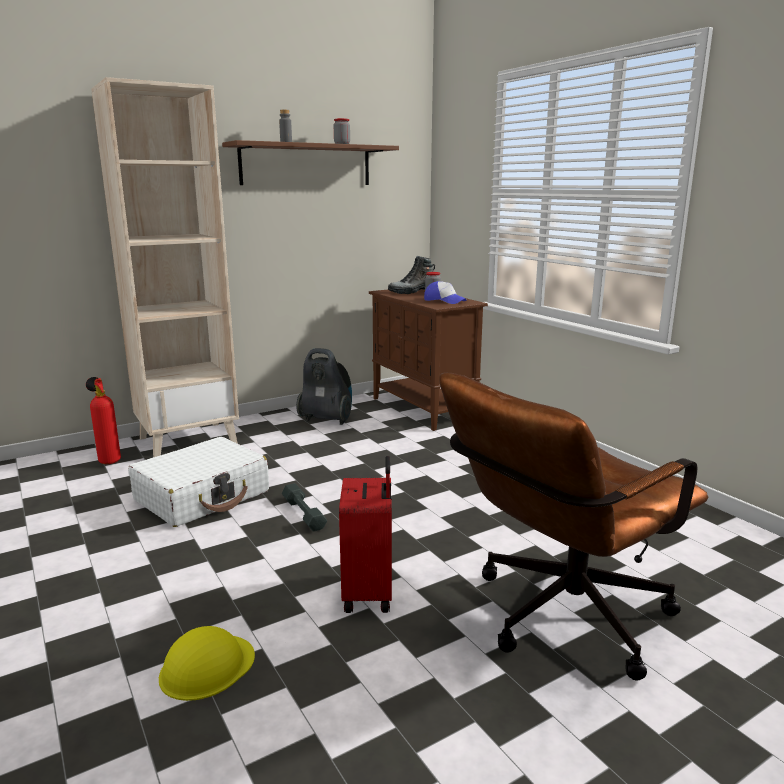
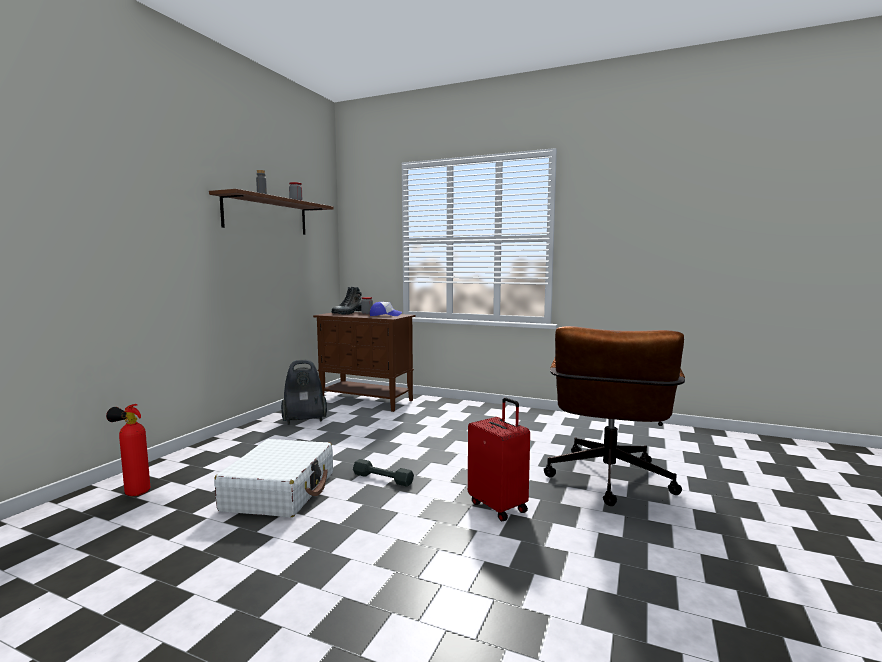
camera: 35 degrees left, 10 degrees down
beige bookcase [91,77,239,457] -> none
yellow hard hat [159,626,255,701] -> none

